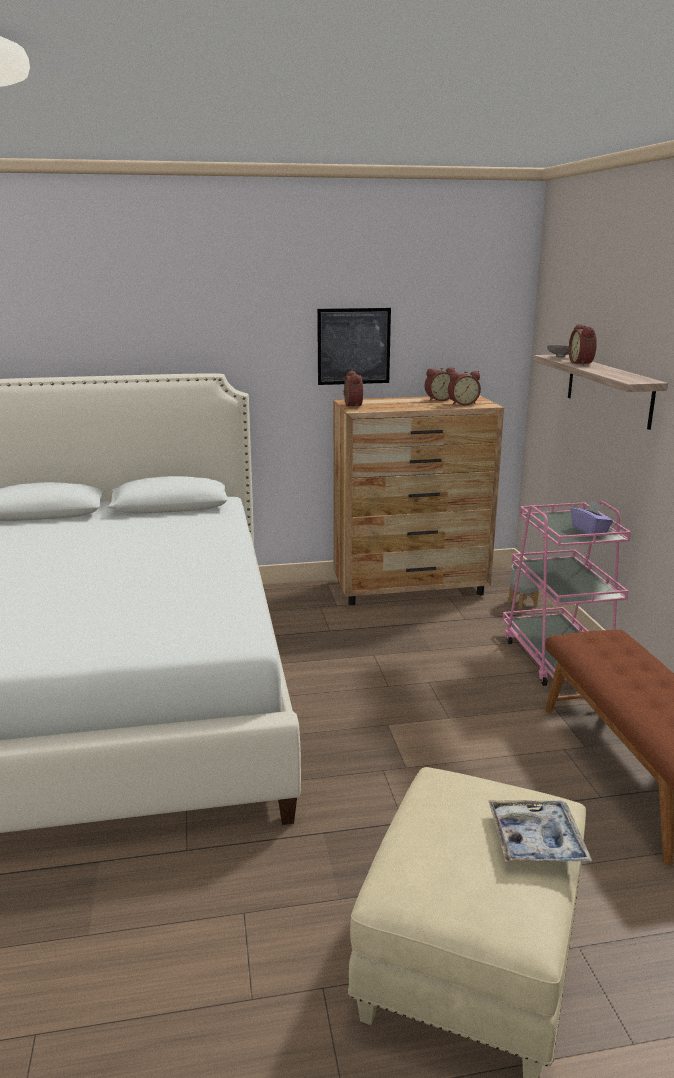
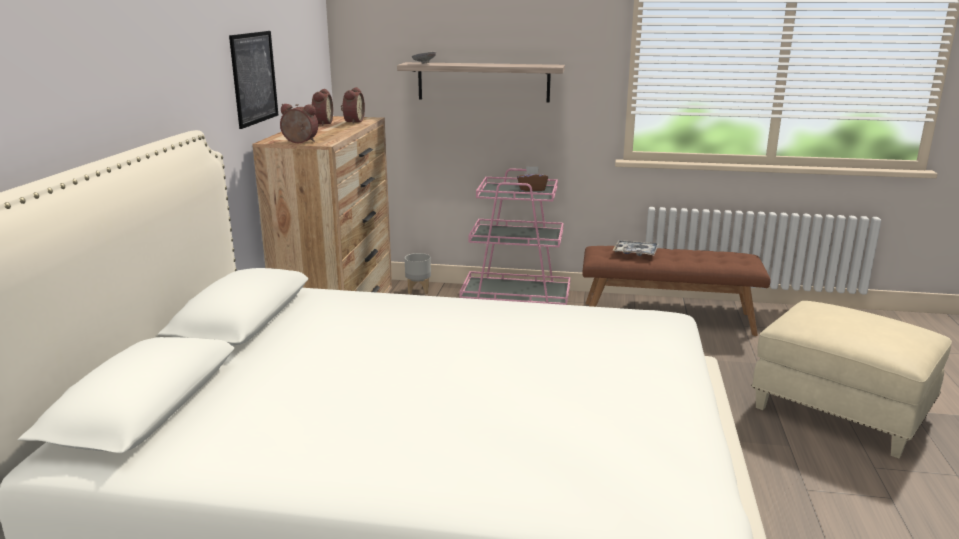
camera: 70 degrees left, 0 degrees up
tray [488,800,592,862] -> tray moved to [612,240,659,256]
alarm clock [569,324,597,366] -> none
purple tissue box [571,501,613,534] -> brown tissue box [517,166,548,191]

